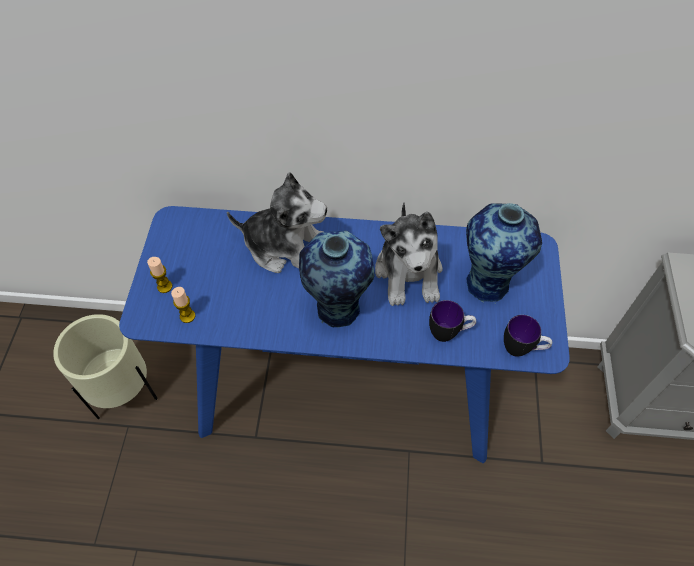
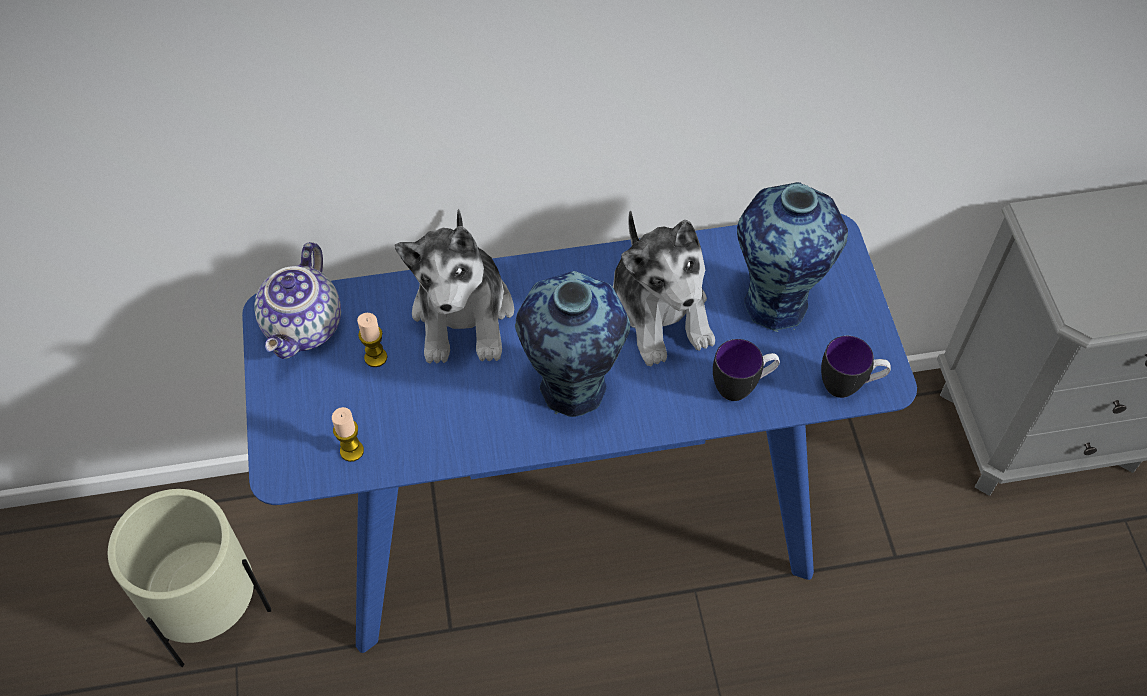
camera: 15 degrees left, 0 degrees up
candle [147,257,172,293] -> candle moved to [357,313,387,367]
plush toy [227,172,327,273] -> plush toy turned 90 degrees clockwise [395,209,514,364]
none -> teapot [254,242,341,359]

